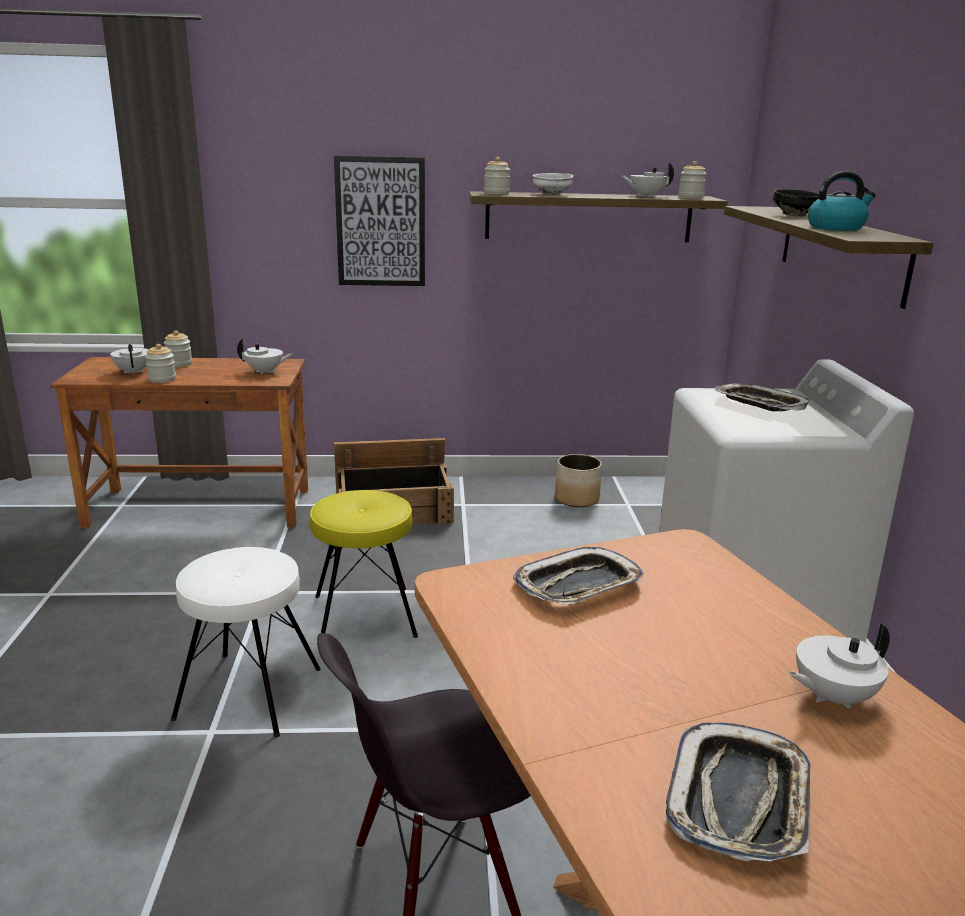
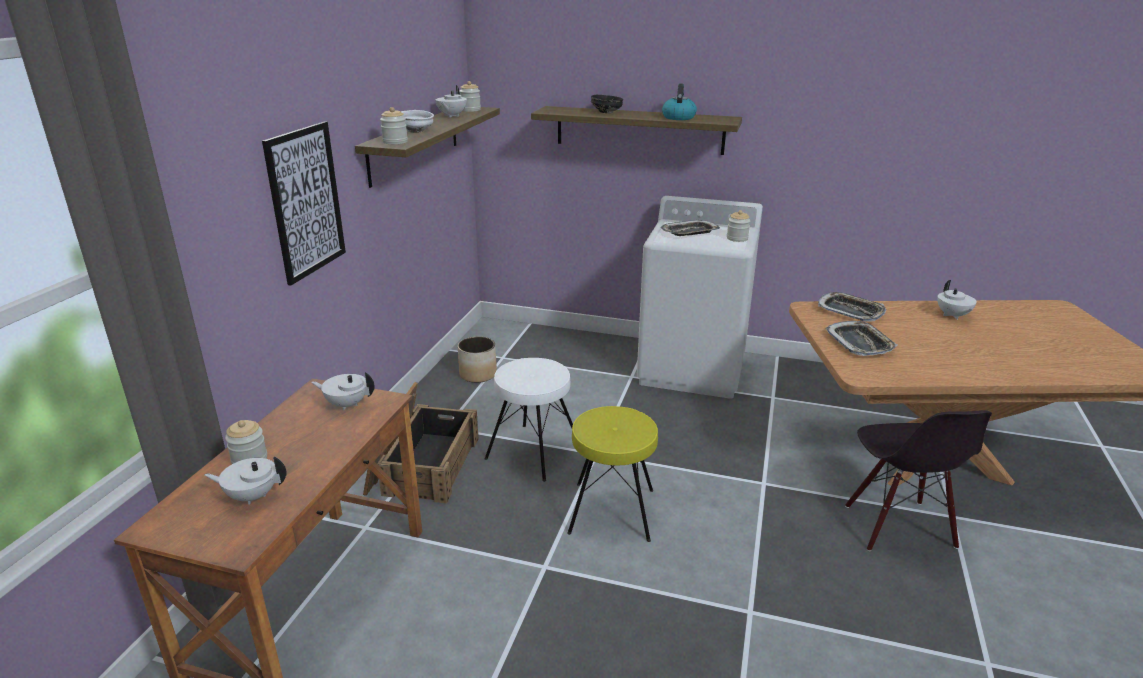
camera: 70 degrees left, 5 degrees up
jar [145,344,176,383] -> jar moved to [727,210,751,242]
white stool [171,547,321,737] -> white stool moved to [485,358,573,482]
white teapot [237,339,292,375] -> white teapot turned 105 degrees counterclockwise [311,372,375,410]
tray [666,722,811,861] -> tray moved to [818,292,886,322]

